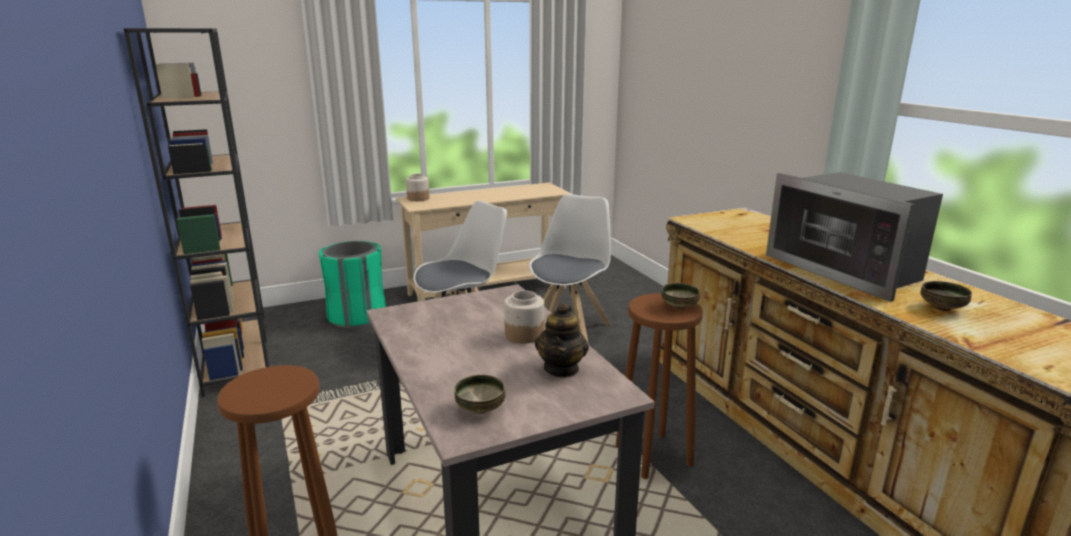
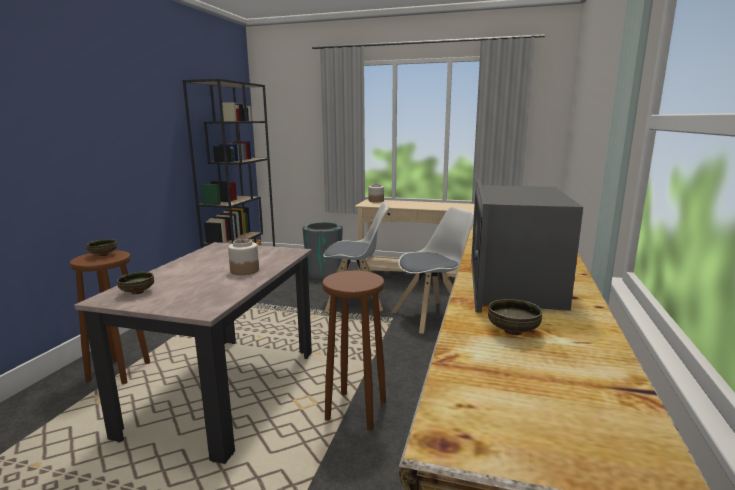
camera: 40 degrees right, 5 degrees down
green trash can [319,241,386,328] -> grey trash can [302,222,343,279]
teapot [535,303,589,378] -> none
bowl [661,283,700,310] -> bowl moved to [86,239,117,256]

